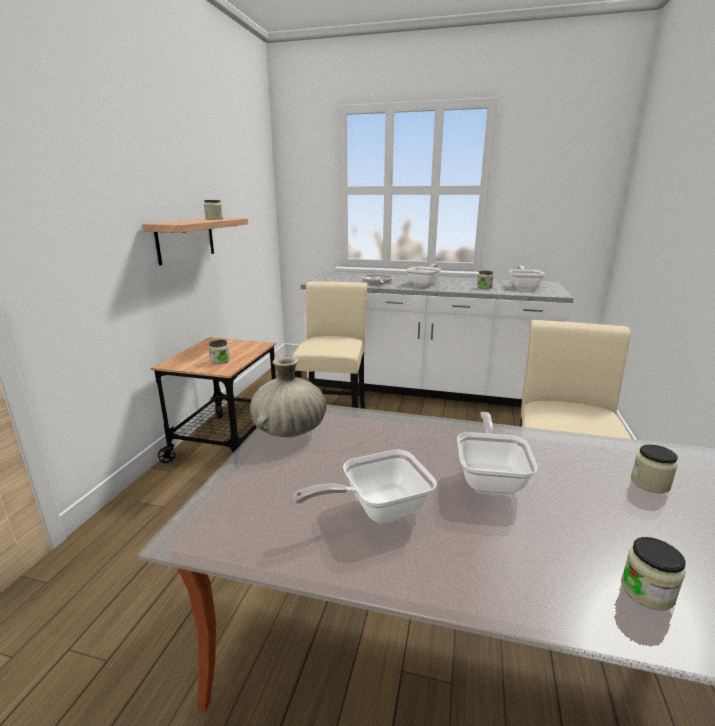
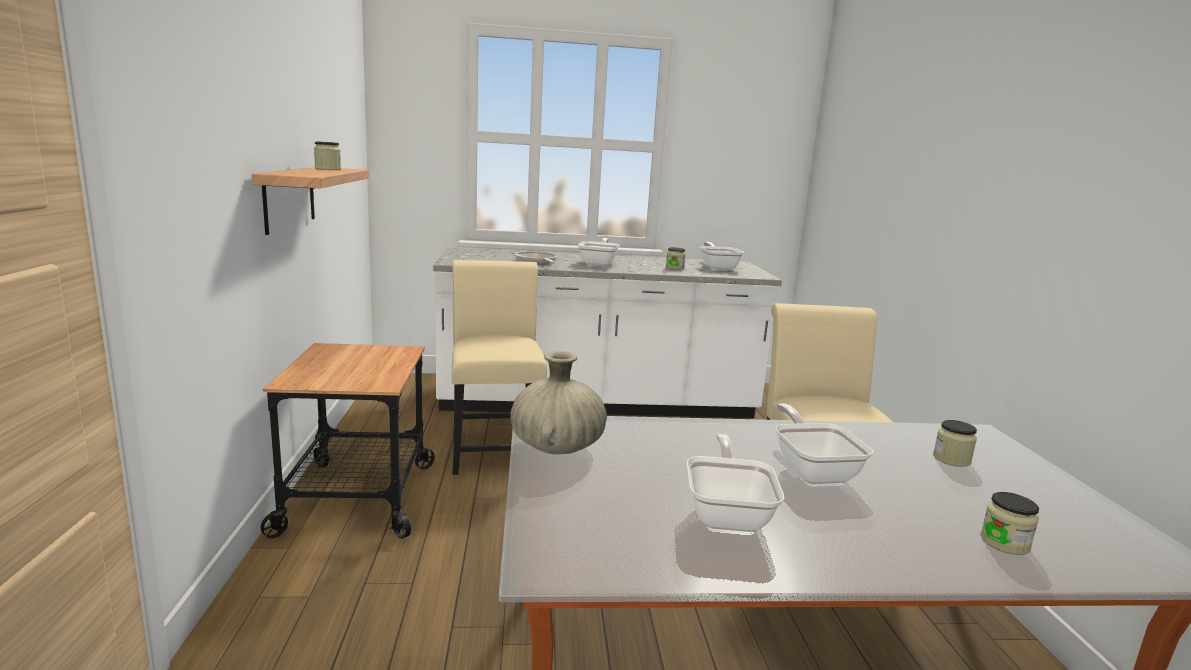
camera: 20 degrees left, 5 degrees down
jar [209,340,230,364] -> none
frying pan [293,449,437,523] -> frying pan turned 135 degrees clockwise [687,433,784,532]

